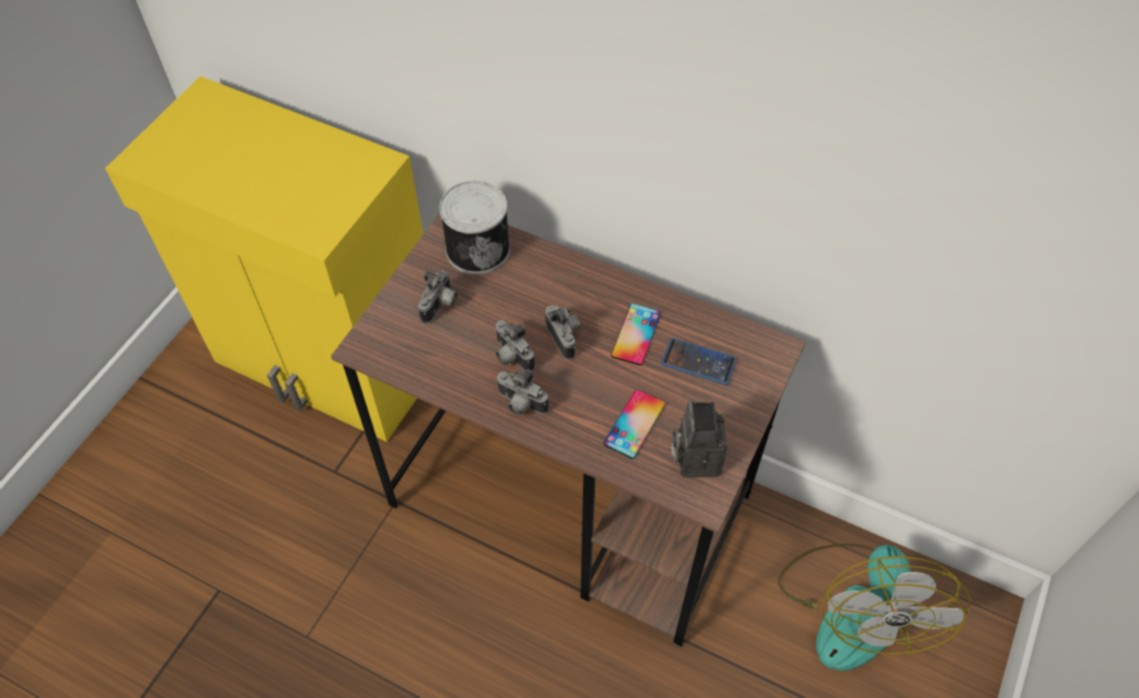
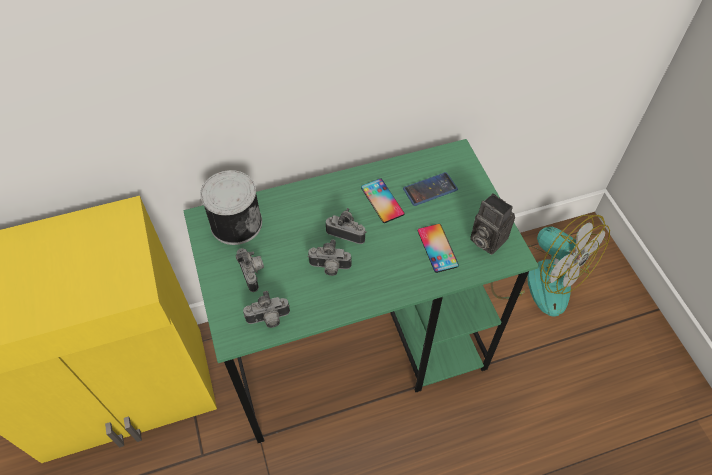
camera: 45 degrees left, 0 degrees up
brown desk [331,213,806,647] -> green desk [183,139,539,443]
camera [496,369,549,415] -> camera moved to [243,291,290,328]

